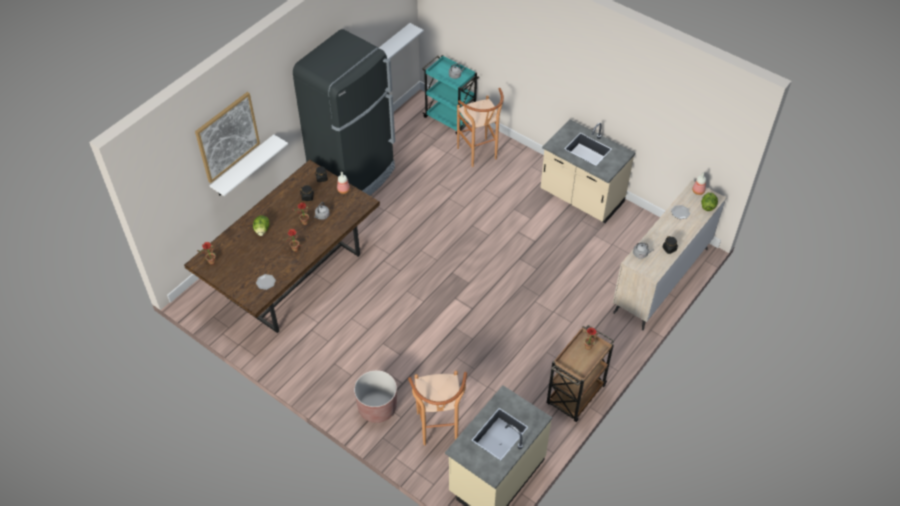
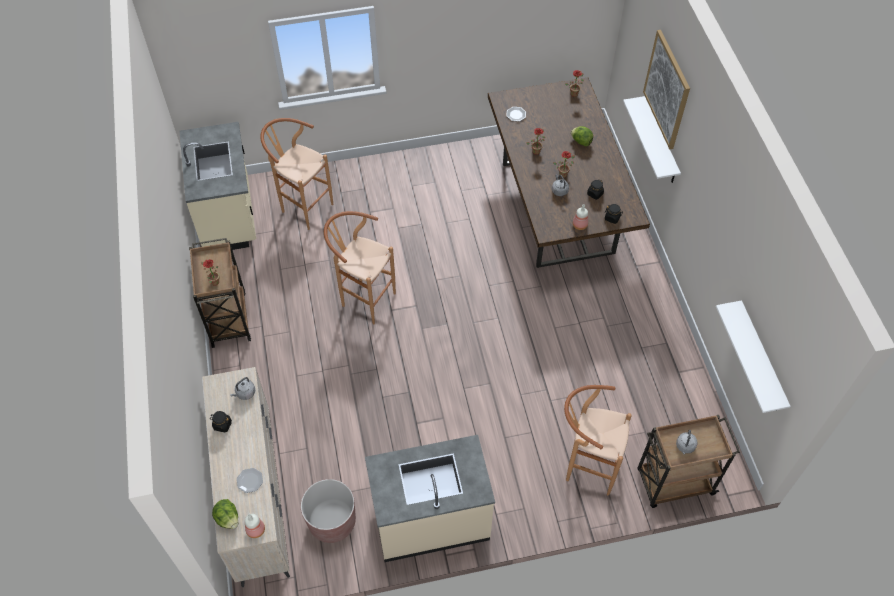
camera: 130 degrees right, 5 degrees up
black fridge [293,29,395,195] -> none
brown planter [354,370,397,423] -> brown planter moved to [301,479,356,543]
turquoise cart [422,55,479,135] -> brown cart [638,415,740,508]
none -> brown stool [324,211,396,325]

